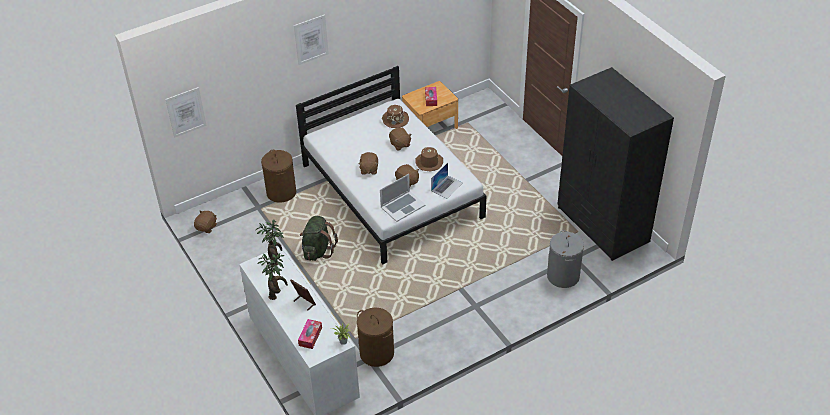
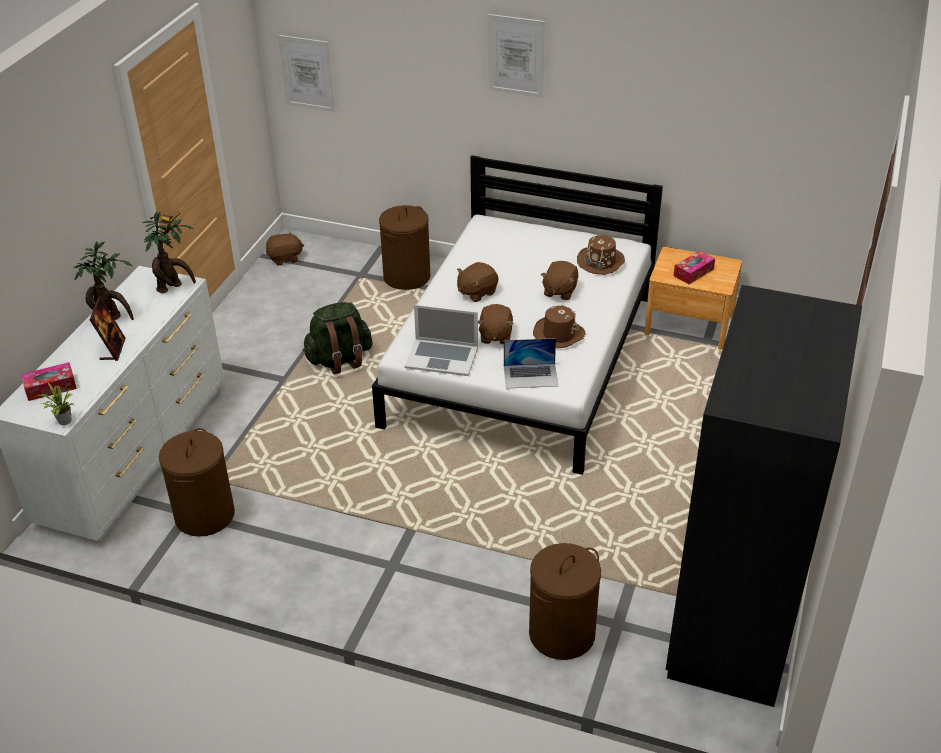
camera: 50 degrees right, 5 degrees down
grey laundry basket [547,230,584,288] -> brown laundry basket [529,543,601,660]

